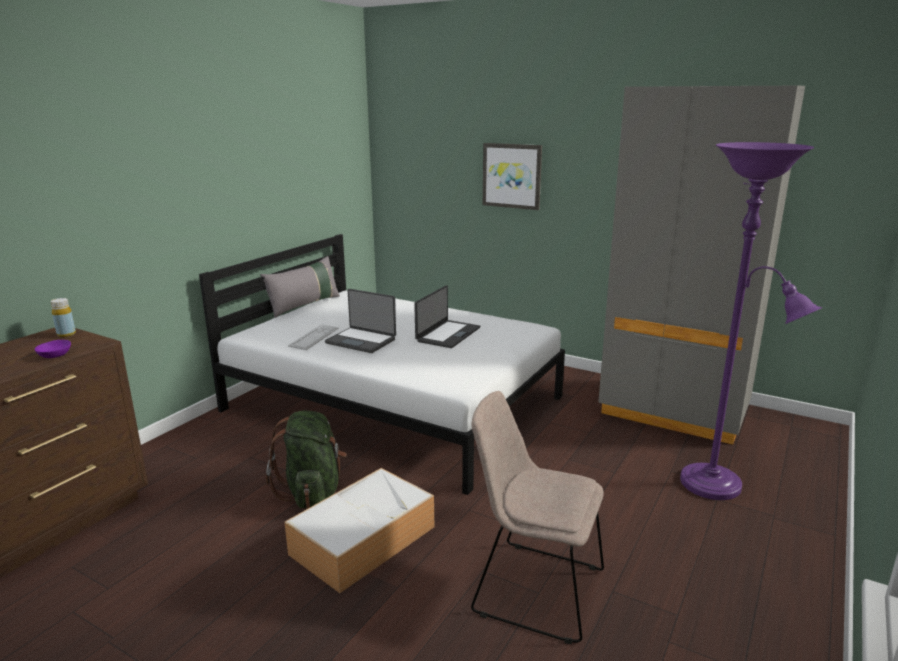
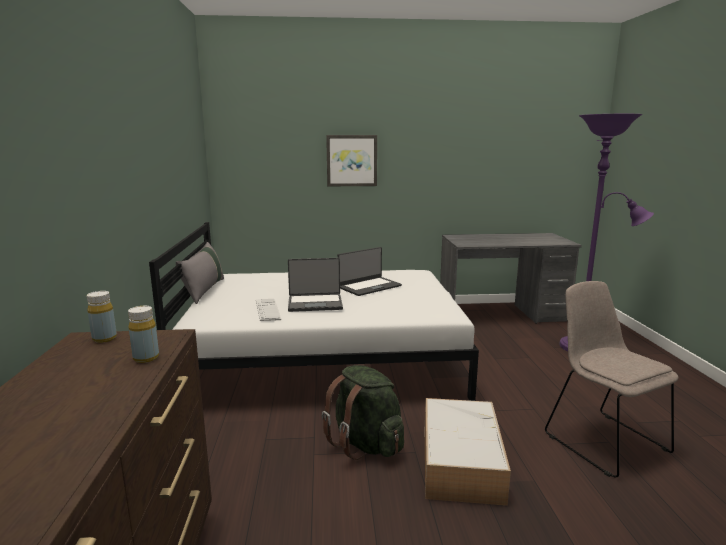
camera: 35 degrees left, 5 degrees down
purple bowl [35,340,71,358] -> yellow bottle [128,306,159,363]
laptop [414,285,480,348] -> laptop turned 60 degrees clockwise [337,247,402,296]
beige chair [471,391,604,644] -> beige chair turned 75 degrees clockwise [545,281,678,478]
grey wardrobe [598,86,805,445] -> grey desk [440,233,582,324]

